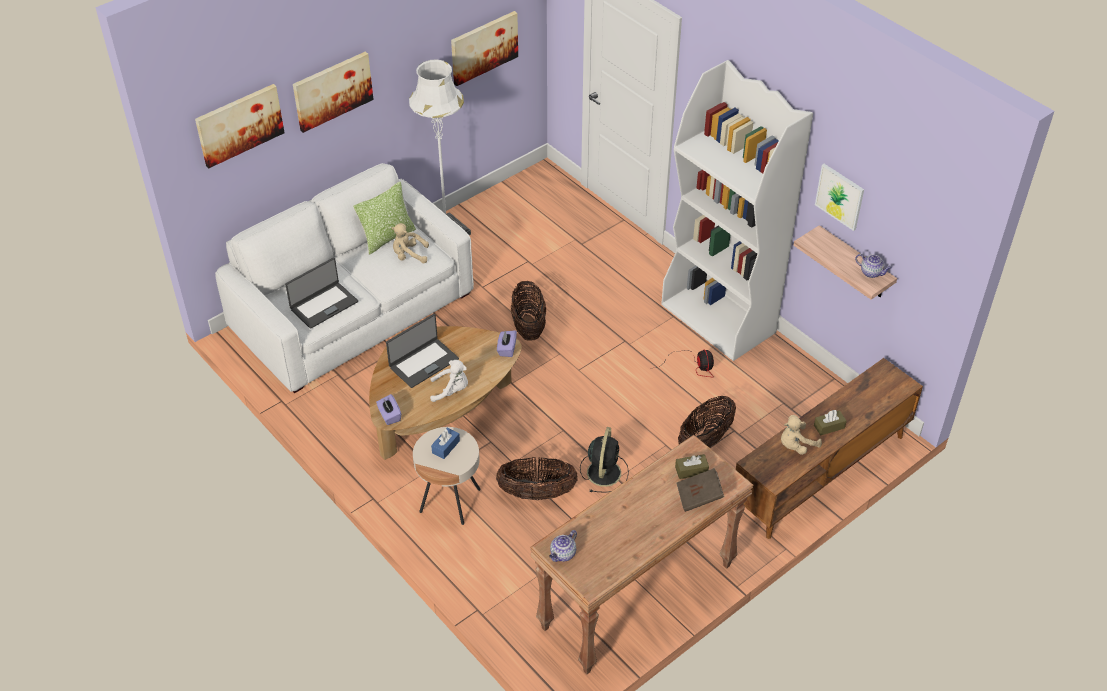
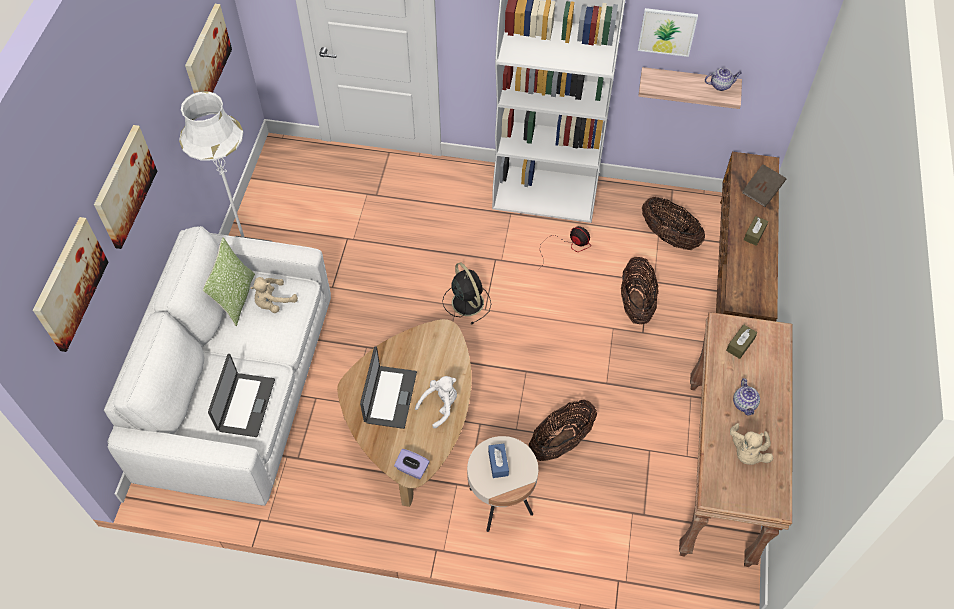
camera: 40 degrees left, 10 degrees up
purple tissue box [497,330,517,357] -> none
basket [511,281,546,340] -> basket moved to [642,197,705,250]
teapot [549,530,577,562] -> teapot moved to [733,378,760,415]
black fan [580,427,629,493] -> black fan moved to [442,262,491,324]
brown book [677,468,724,512] -> brown book moved to [742,164,786,207]
beige plush toy [781,415,822,455] -> beige plush toy moved to [730,423,773,465]

